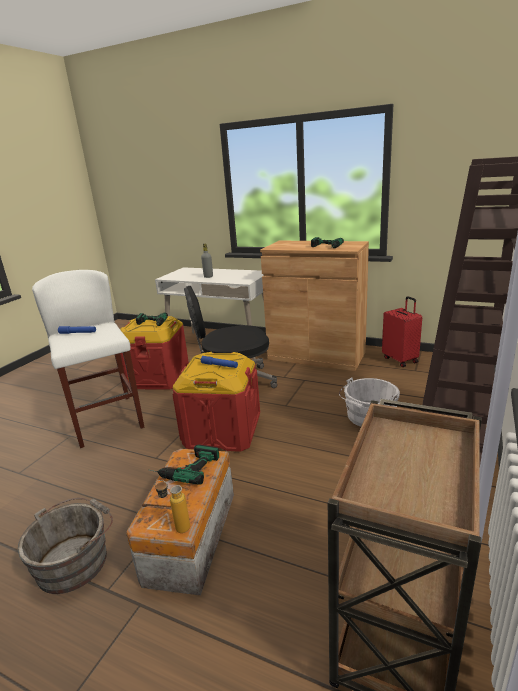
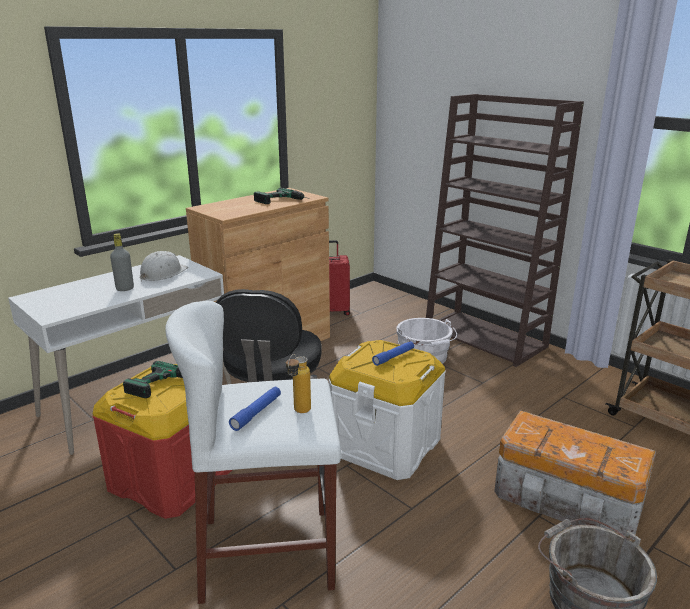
camera: 70 degrees left, 0 degrees up
power drill [149,445,219,485] -> none
bottle [155,480,190,533] -> bottle moved to [286,354,311,413]
red storage box [172,352,260,452] -> white storage box [329,340,446,480]
none -> white hard hat [139,251,188,282]

